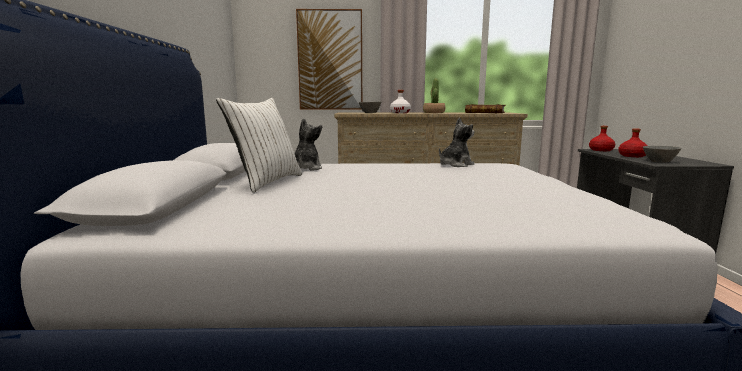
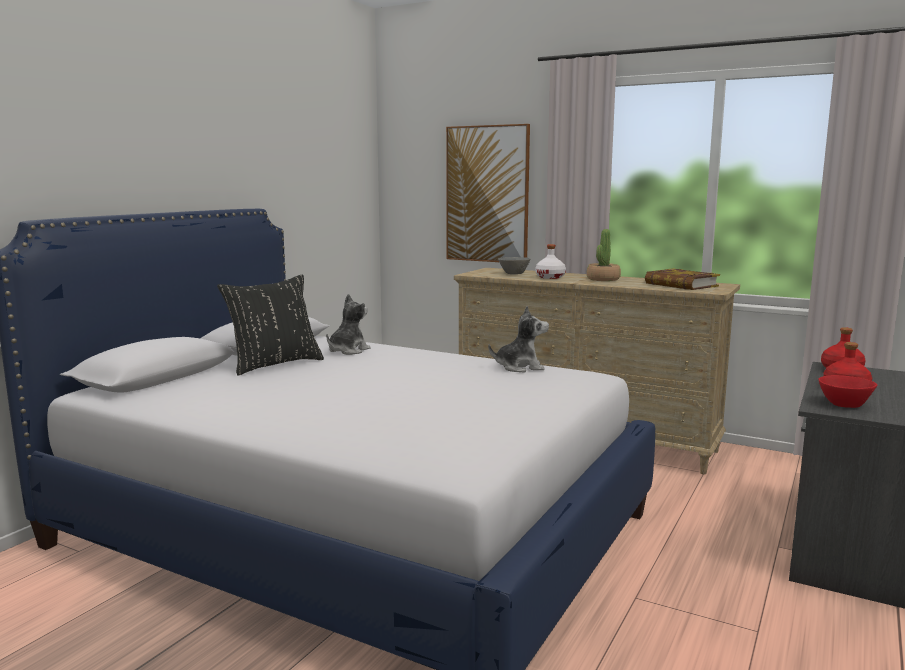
camera: 30 degrees right, 0 degrees up
white pillow [216,98,302,193] -> black pillow [217,274,324,375]
grey bowl [643,146,681,163] -> red bowl [818,375,877,408]

